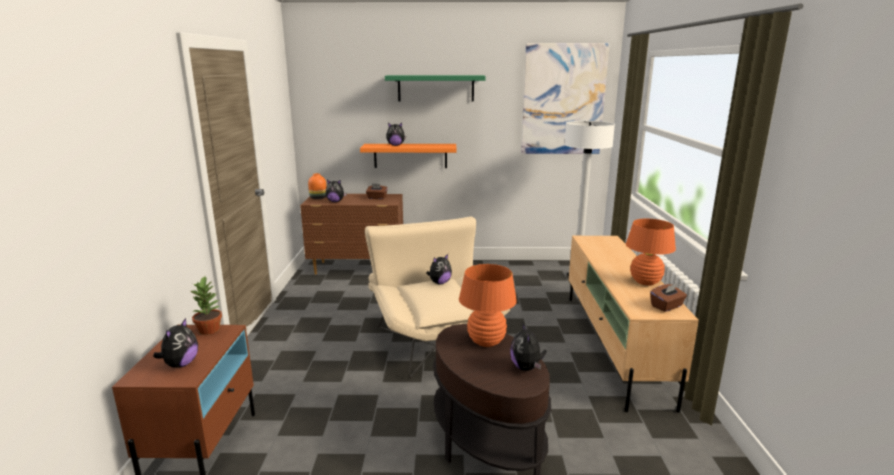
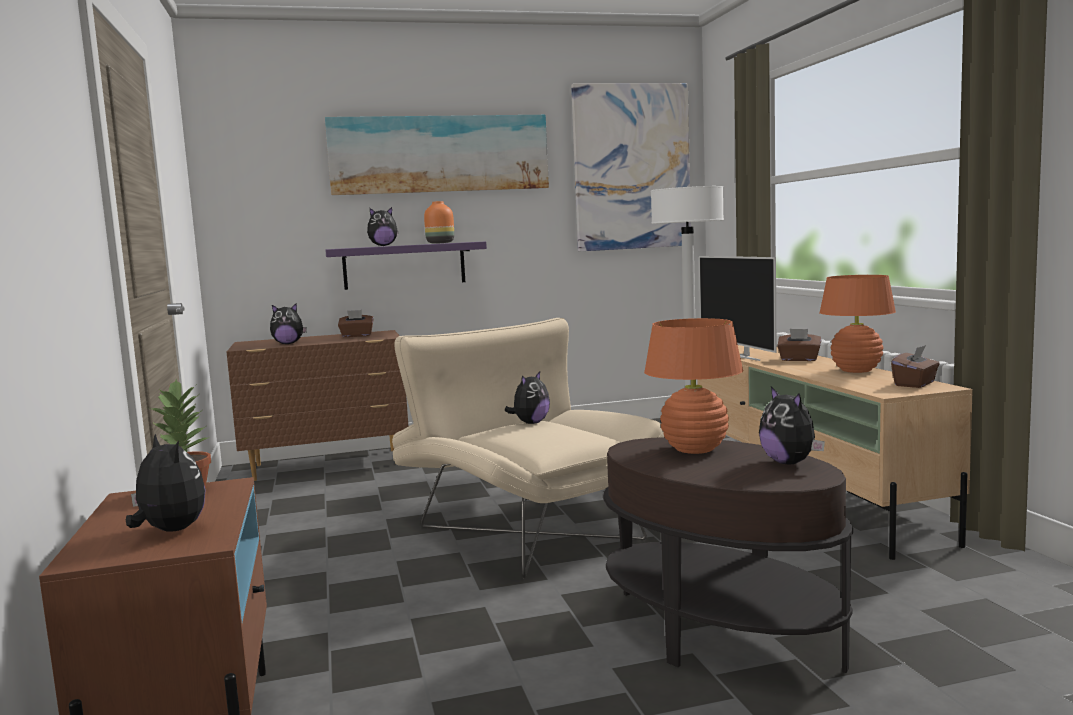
camera: 15 degrees left, 10 degrees down
plush toy [153,318,198,368] -> plush toy turned 45 degrees counterclockwise [126,434,206,532]
orange vase [308,173,327,199] -> orange vase moved to [424,201,454,243]
orange shelf [360,144,456,168] -> purple shelf [325,242,487,290]
green shelf [385,75,485,102] -> picture [325,115,549,195]
none -> television [699,256,777,361]
none -> brown tissue box [777,329,822,361]

